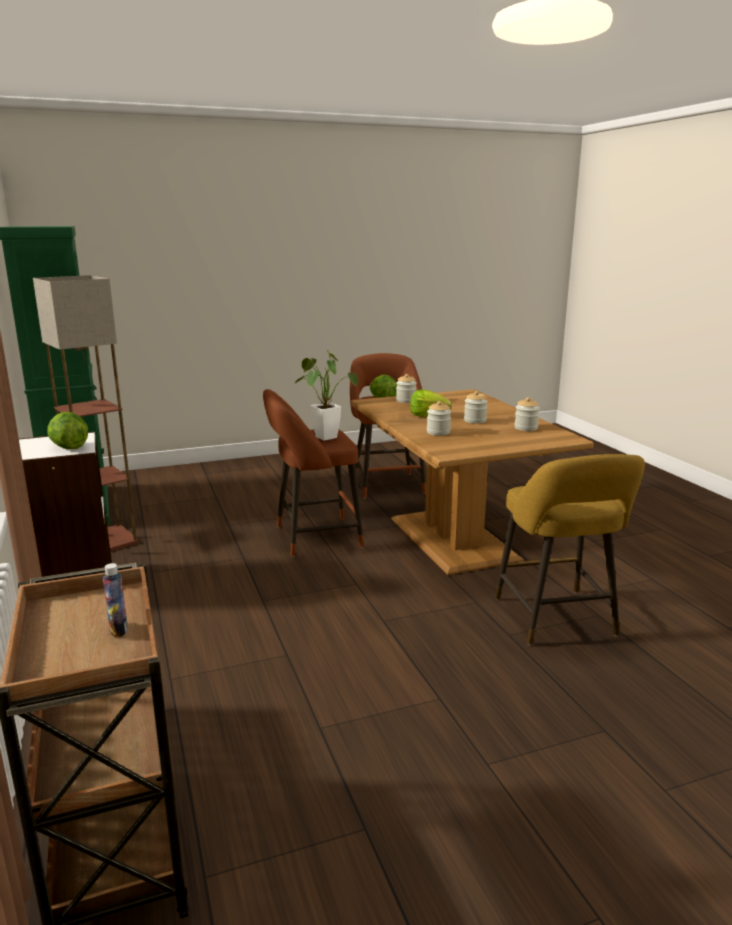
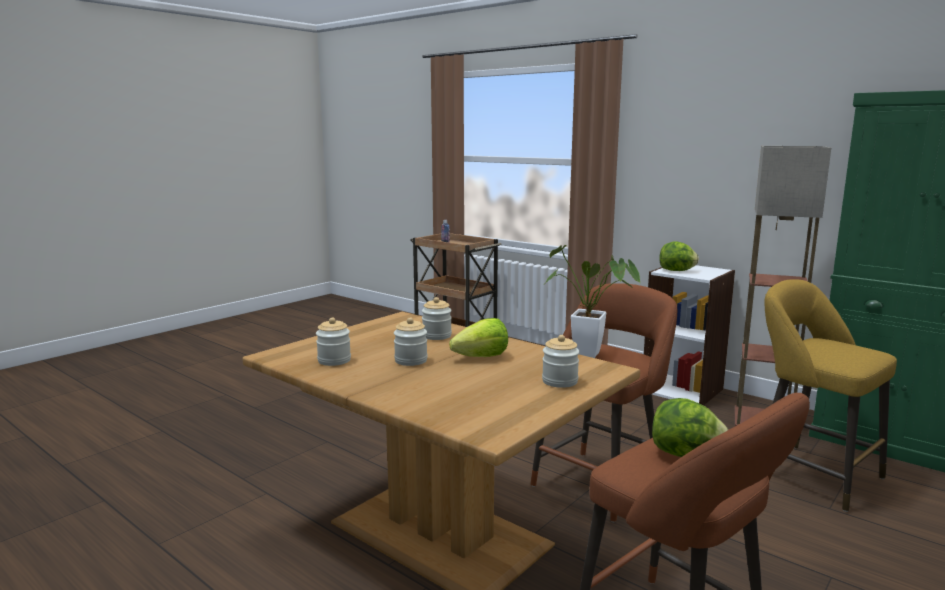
camera: 150 degrees right, 5 degrees down
yellow stool [495,454,645,646] -> yellow stool moved to [764,279,897,512]

